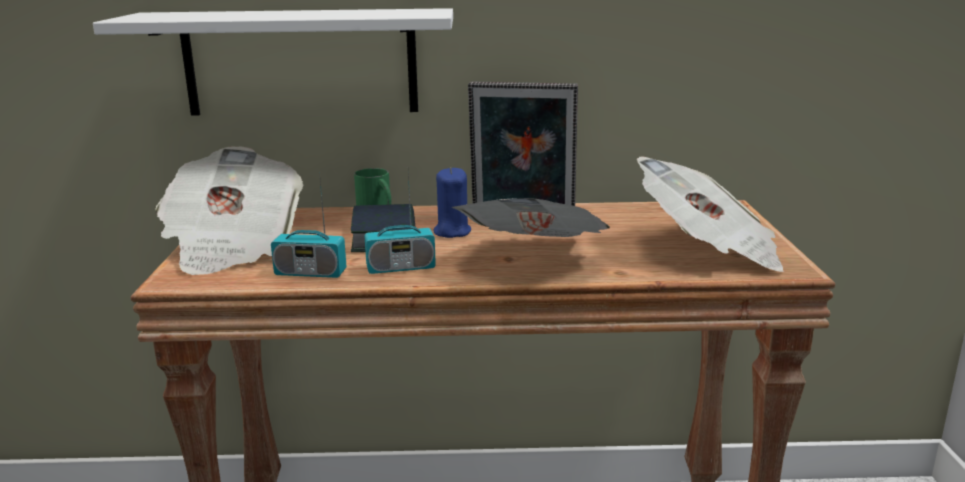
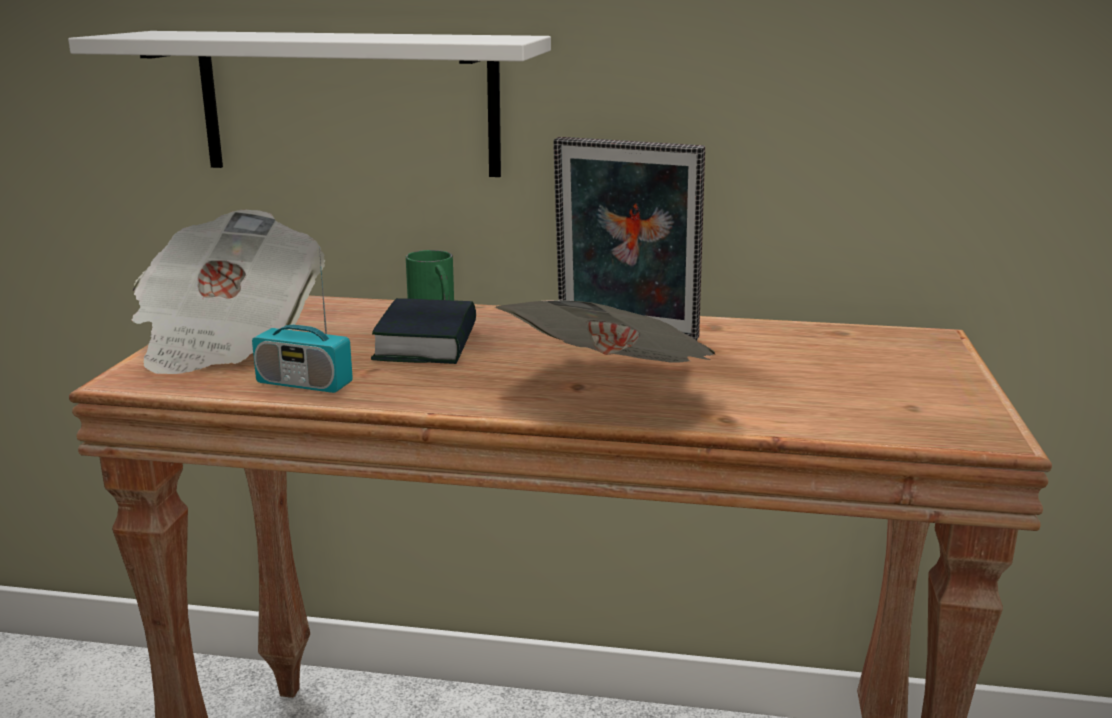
camera: 10 degrees right, 0 degrees up
radio [365,173,436,274] -> none
blue candle [433,167,471,238] -> none
newspaper [637,157,784,272] -> none

